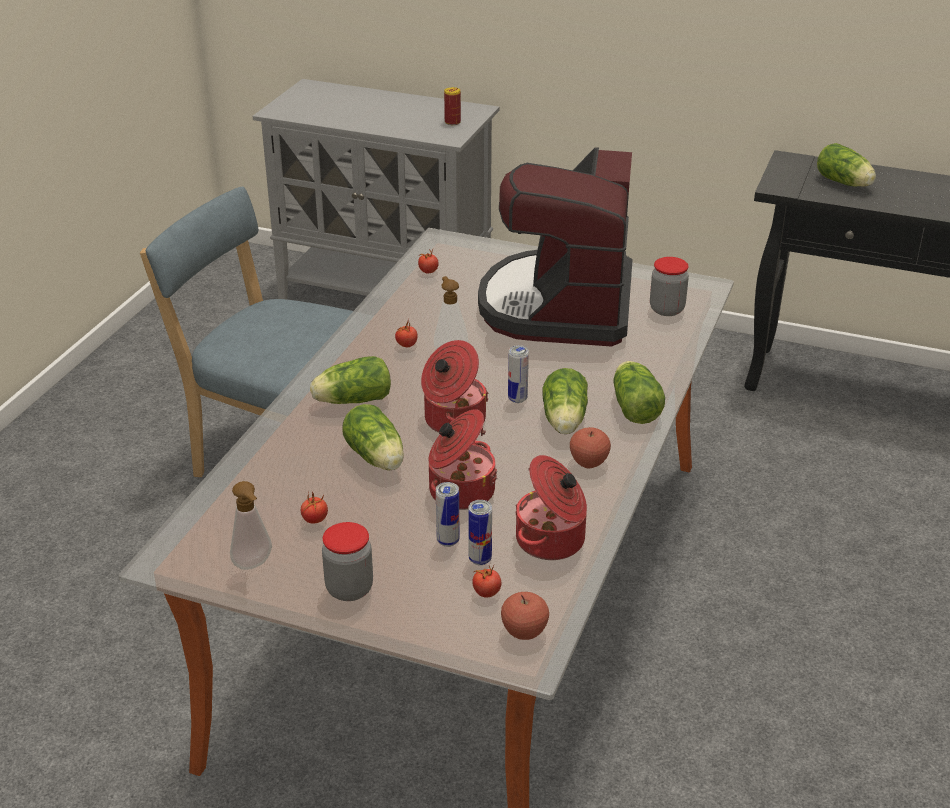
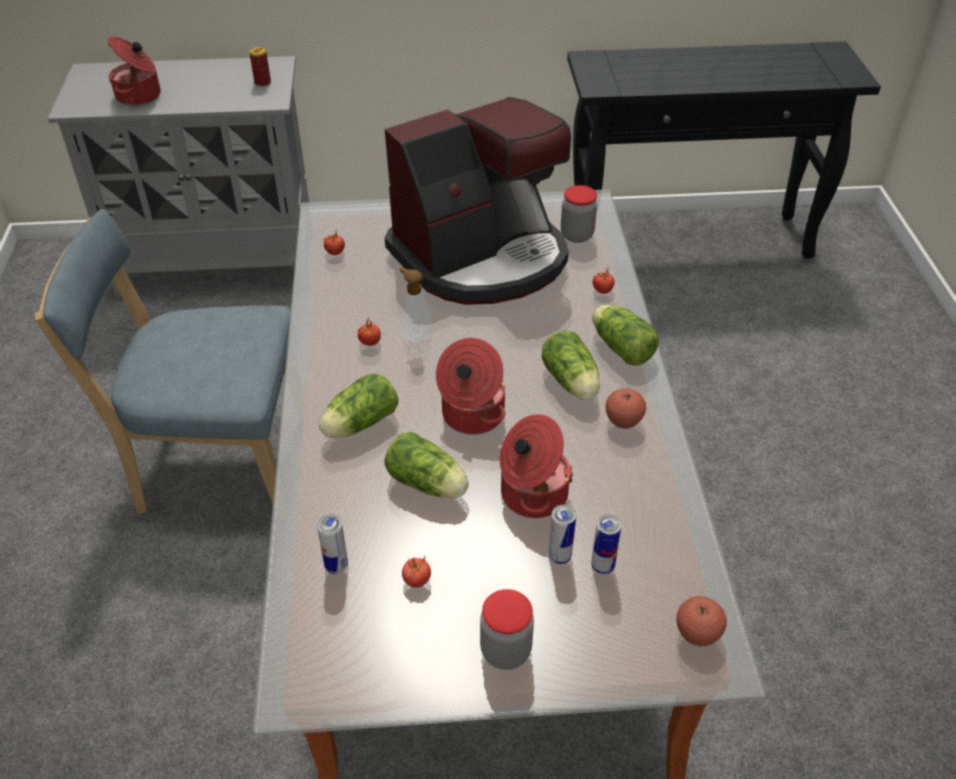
camera: 25 degrees left, 10 degrees up
soap dispenser [230,481,272,570] -> none
tomato [472,564,501,597] -> tomato moved to [593,268,615,294]
coffee machine [478,147,633,347] -> coffee machine turned 105 degrees counterclockwise [385,97,571,305]
can [508,345,529,403] -> can moved to [317,514,348,574]
cooking pot [515,455,587,560] -> cooking pot moved to [108,36,161,105]
lettuce [817,143,876,187] -> none

